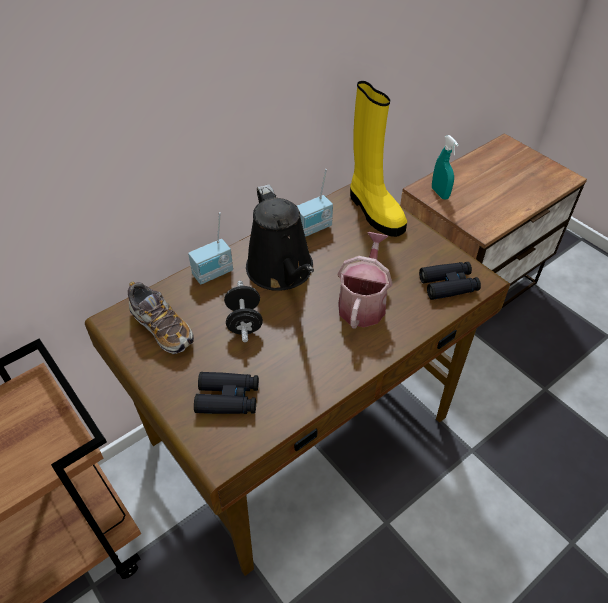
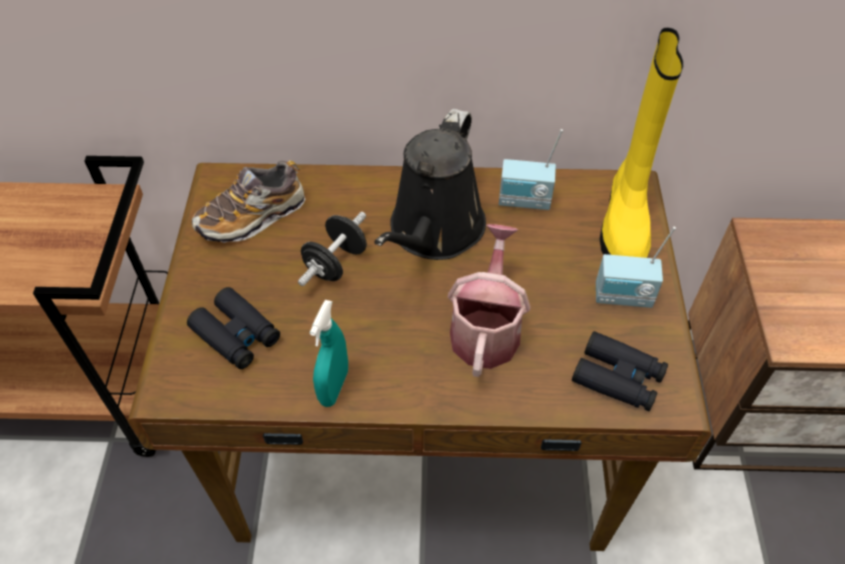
camera: 40 degrees right, 5 degrees up
shoe [128,281,194,354] -> shoe turned 60 degrees clockwise [192,161,306,243]
radio [188,212,233,285] -> radio moved to [596,227,676,308]
watering can [337,232,393,329] -> watering can turned 45 degrees counterclockwise [448,224,531,377]
turquoise spray bottle [432,135,459,199] -> turquoise spray bottle moved to [310,300,348,407]

